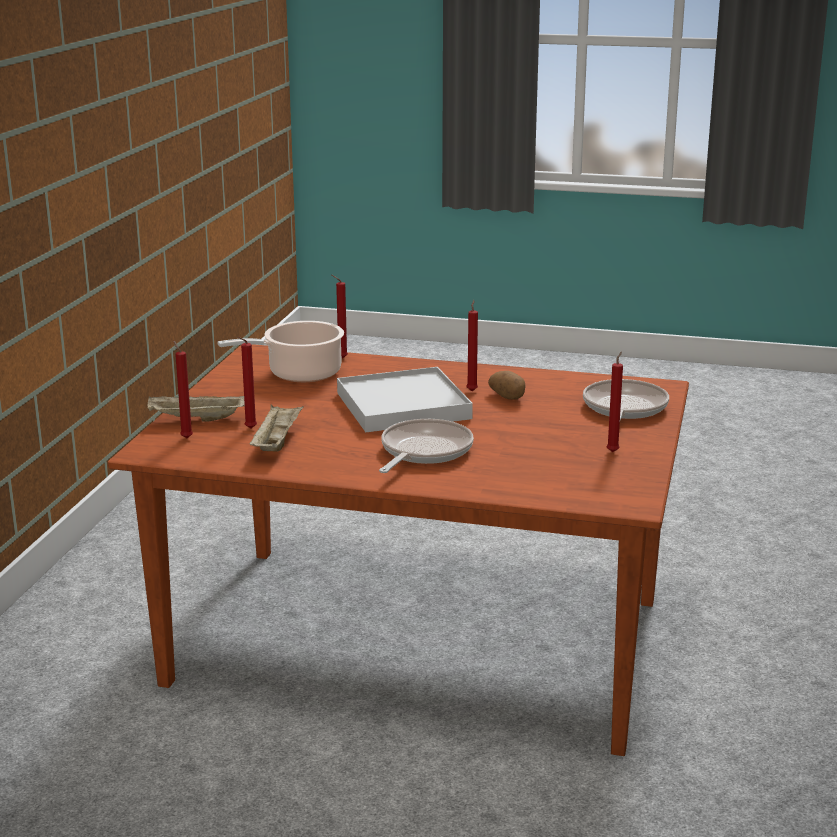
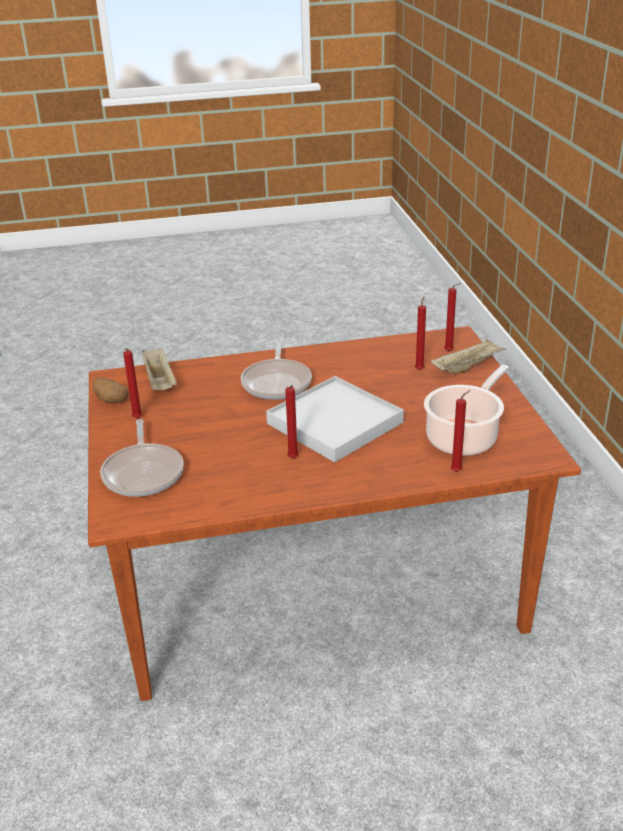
camera: 155 degrees right, 10 degrees up
beige tray [249,404,304,452] -> beige tray moved to [142,349,177,390]
potato [488,371,526,400] -> potato moved to [93,377,129,403]

